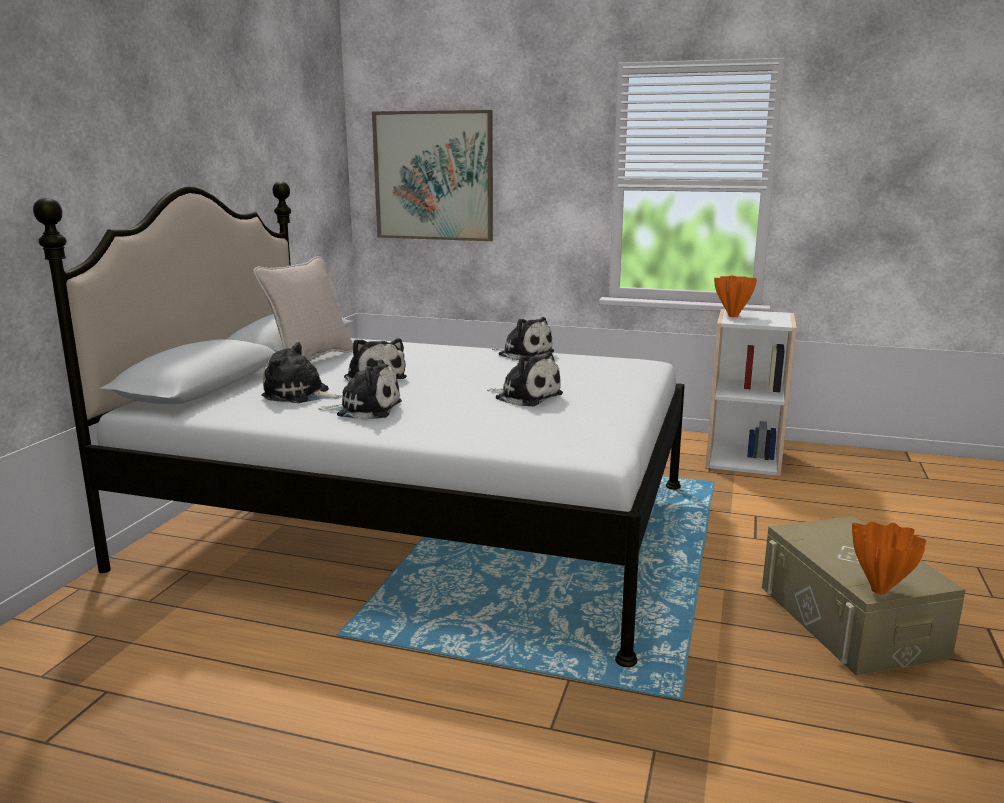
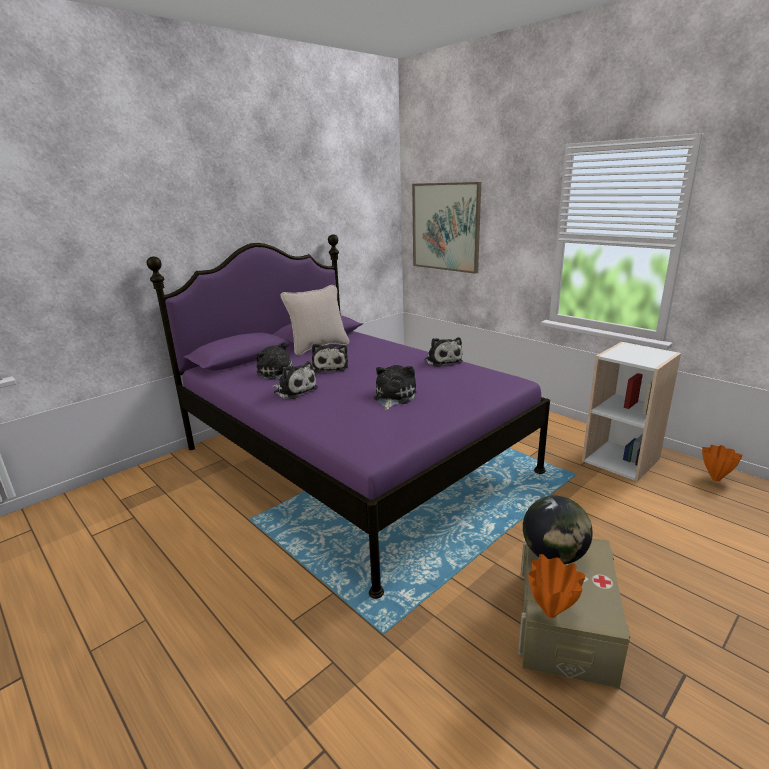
camera: 30 degrees right, 5 degrees up
white bed [33,181,685,667] -> purple bed [146,234,550,599]
plush toy [487,352,563,407] -> plush toy turned 135 degrees counterclockwise [374,365,416,410]
orange vase [714,276,757,317] -> orange vase moved to [702,445,743,481]
none -> globe [523,496,593,564]

